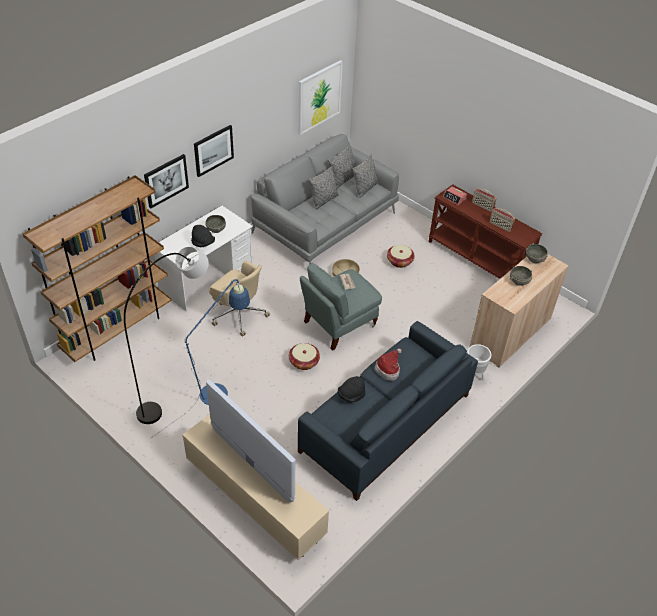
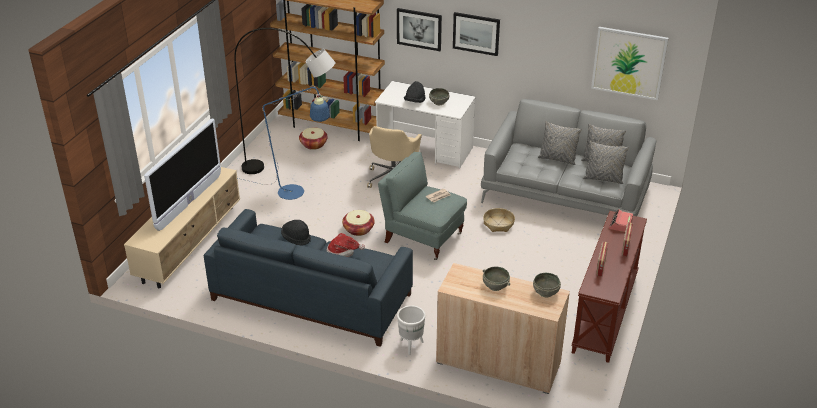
camera: 70 degrees right, 10 degrees down
basket [387,245,415,268] -> basket moved to [299,127,328,150]

